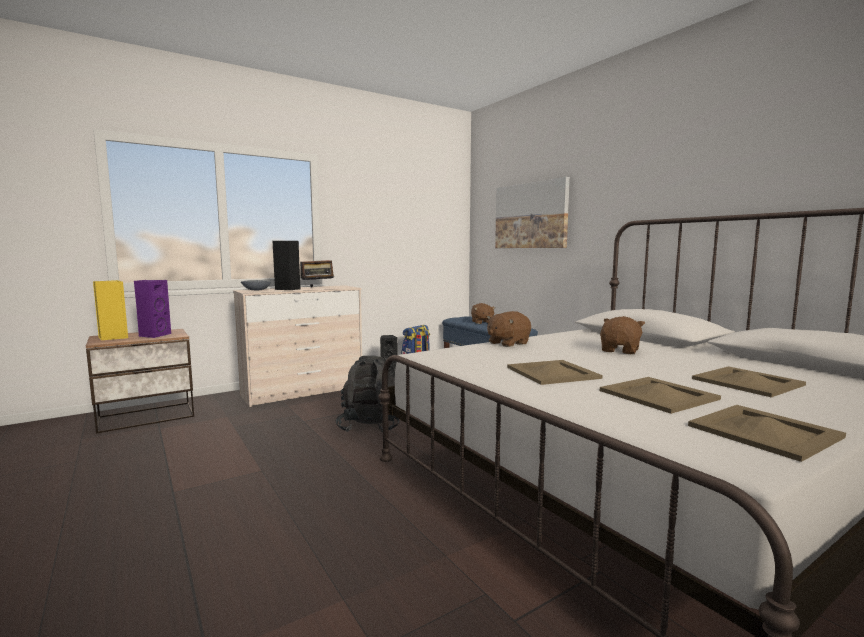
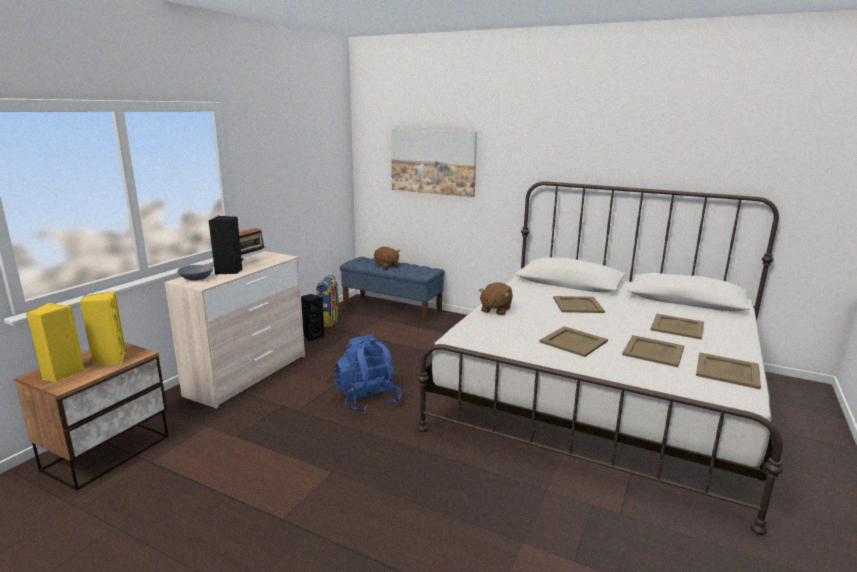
camera: 30 degrees left, 10 degrees up
purple speaker [134,280,171,338] -> yellow speaker [80,291,126,365]
black backpack [335,356,399,432] -> blue backpack [334,335,402,413]
brown plush toy [600,316,645,354] -> beige tray [553,296,605,313]

